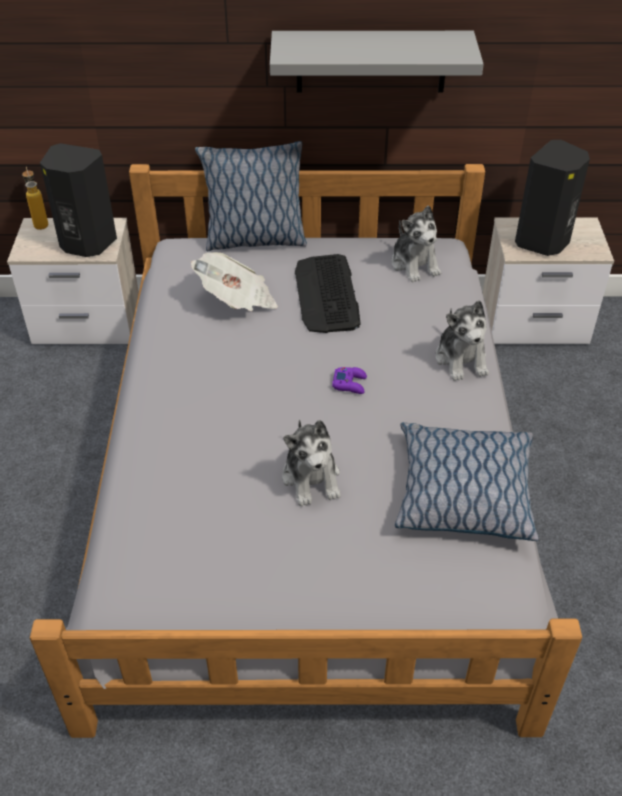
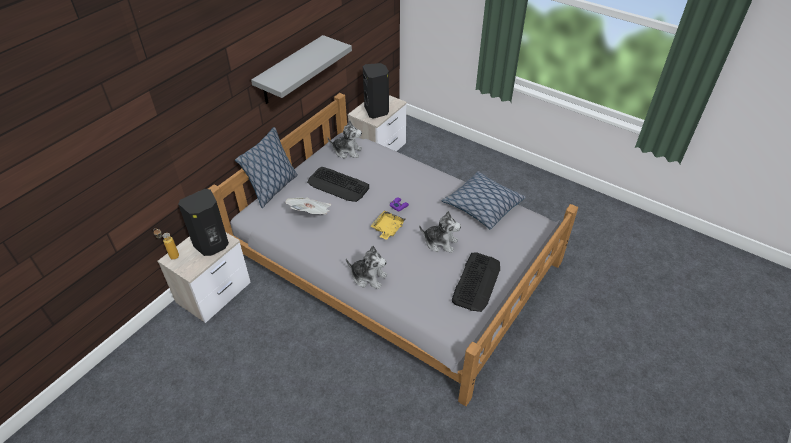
camera: 55 degrees left, 0 degrees up
plush toy [436,300,489,381] -> plush toy moved to [346,246,387,289]
none -> yellow tray [371,210,406,240]
none -> keyboard [452,252,500,312]

